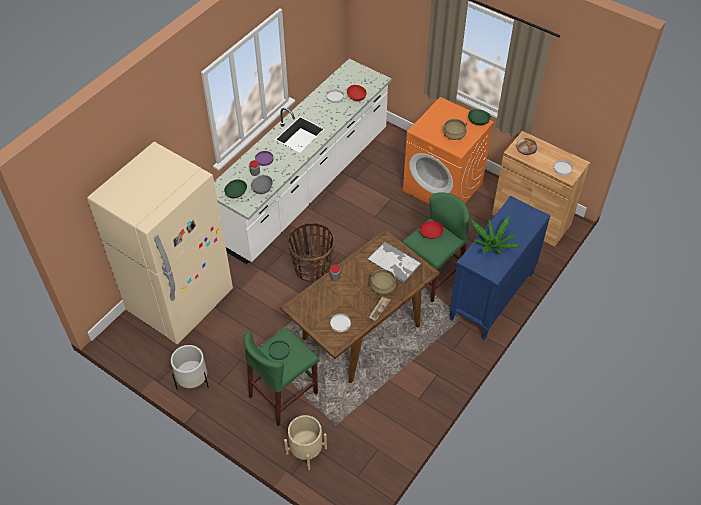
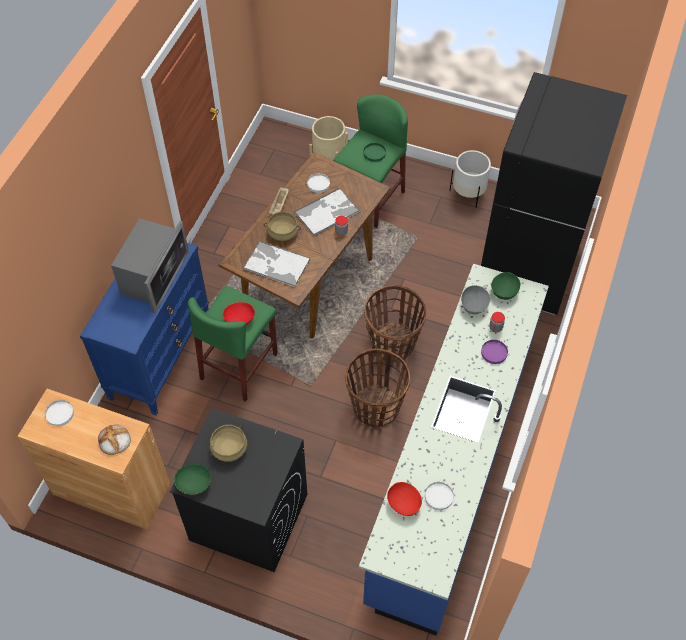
camera: 165 degrees right, 5 degrees up
beige fridge [87,142,233,344] -> black fridge [481,72,627,315]
white counter [214,59,392,264] -> blue counter [359,264,549,636]
orange washing machine [403,97,494,205] -> black washing machine [169,408,307,572]
potted plant [471,215,521,255] -> microwave [111,218,189,313]
none -> tray [294,188,360,236]
none -> basket [345,348,410,427]

